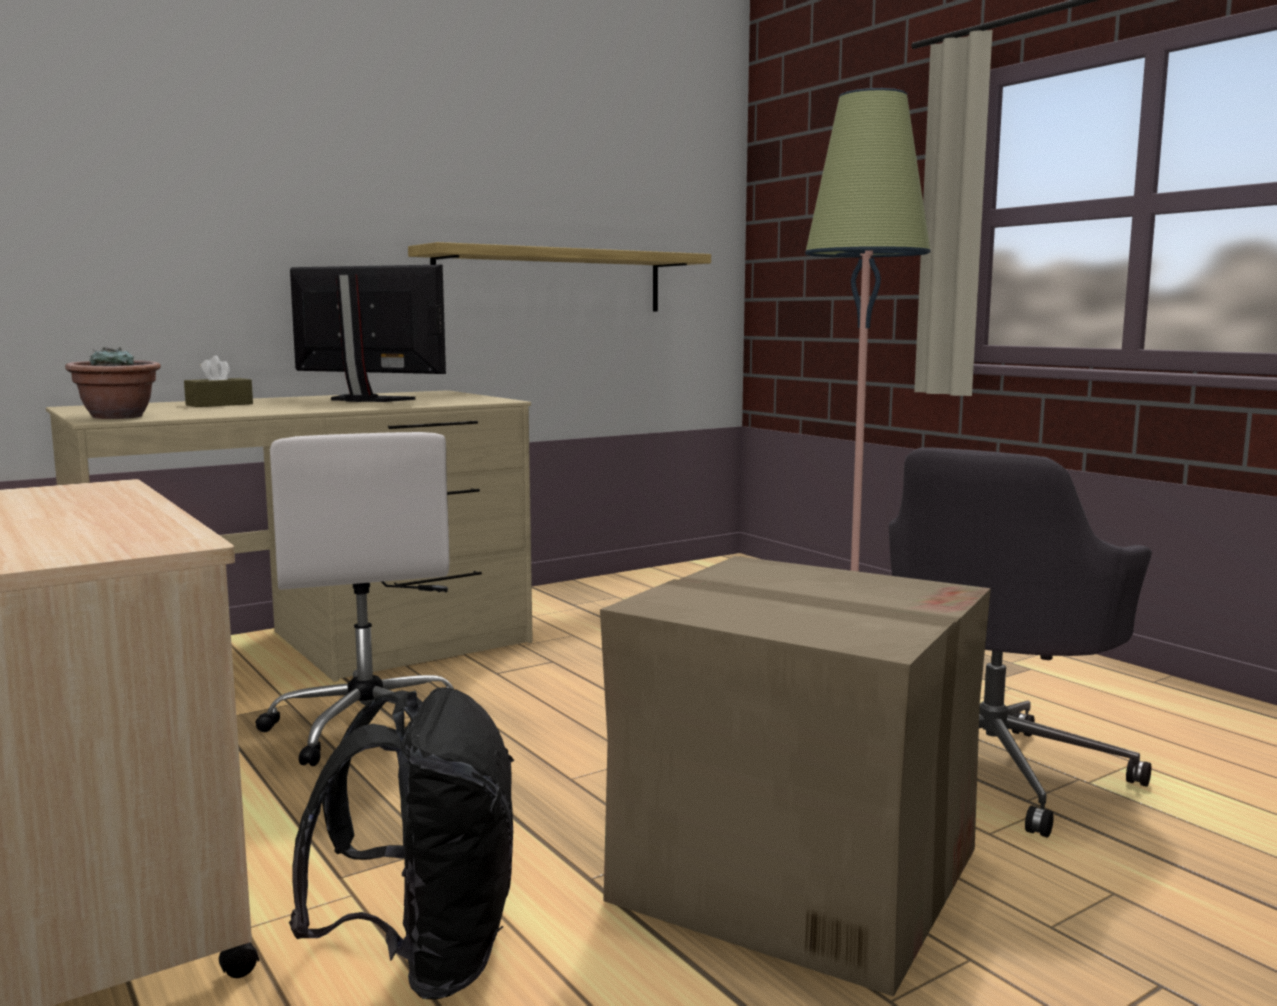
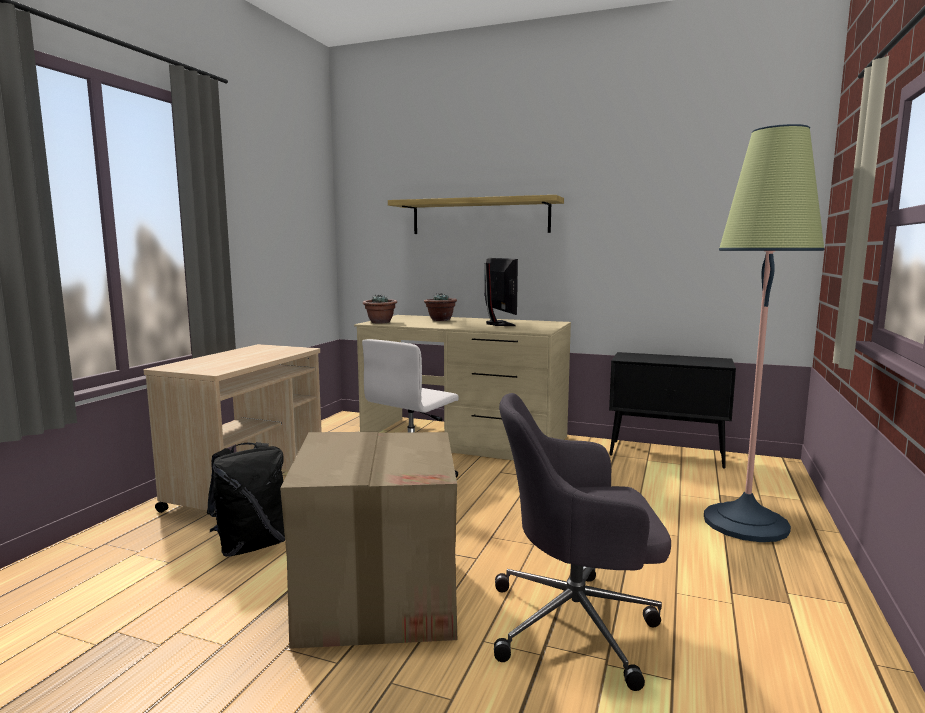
camera: 55 degrees right, 0 degrees up
brown tissue box [184,355,253,407] -> potted plant [424,293,457,321]
shelf [408,242,711,312] -> shelf moved to [388,195,564,234]
none -> black cabinet [609,352,736,469]

